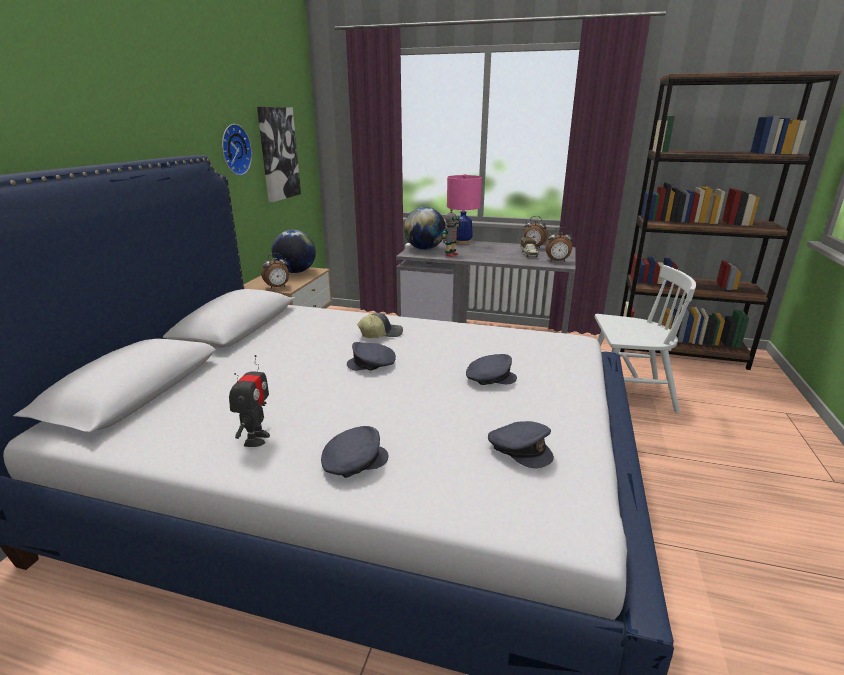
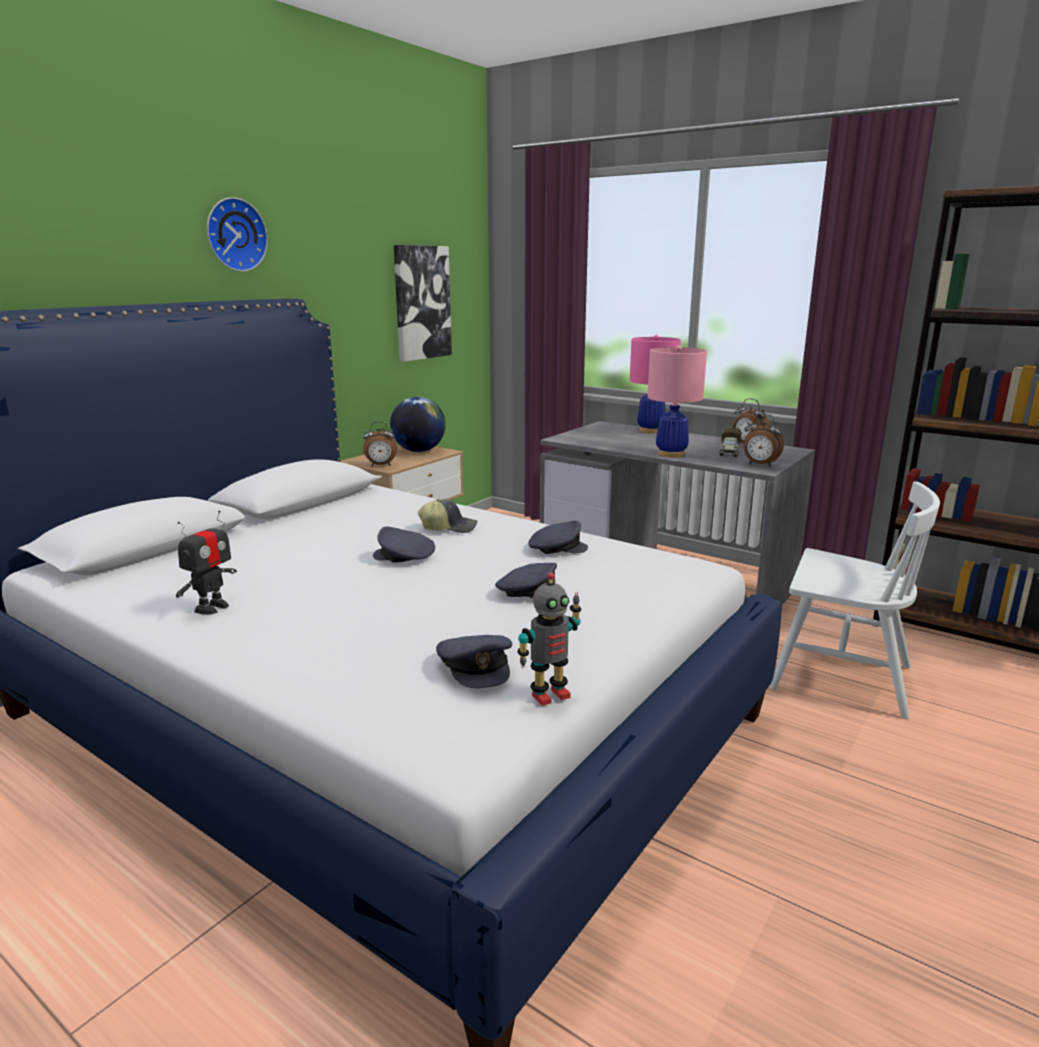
camera: 20 degrees right, 5 degrees down
wall clock [222,124,252,175] -> wall clock moved to [207,197,268,272]
grey cap [321,426,389,478] -> grey cap moved to [528,521,588,554]
globe [404,207,446,250] -> none
toy robot [442,208,460,257] -> toy robot moved to [517,572,581,706]
none -> pink table lamp [647,345,707,457]

